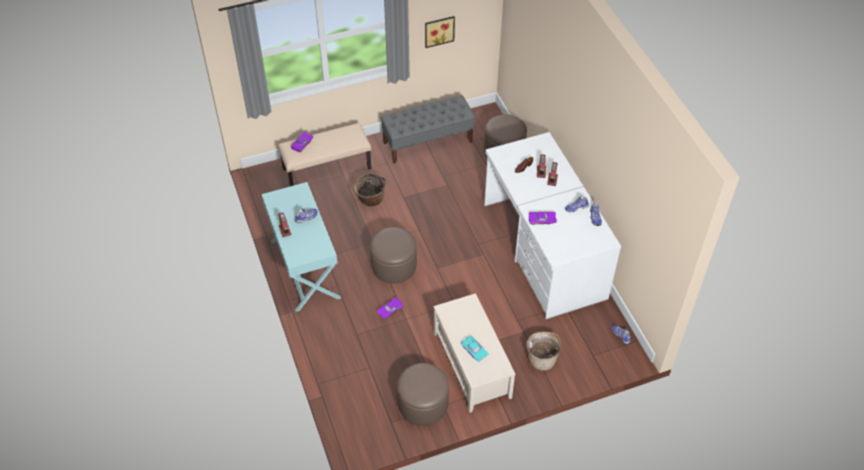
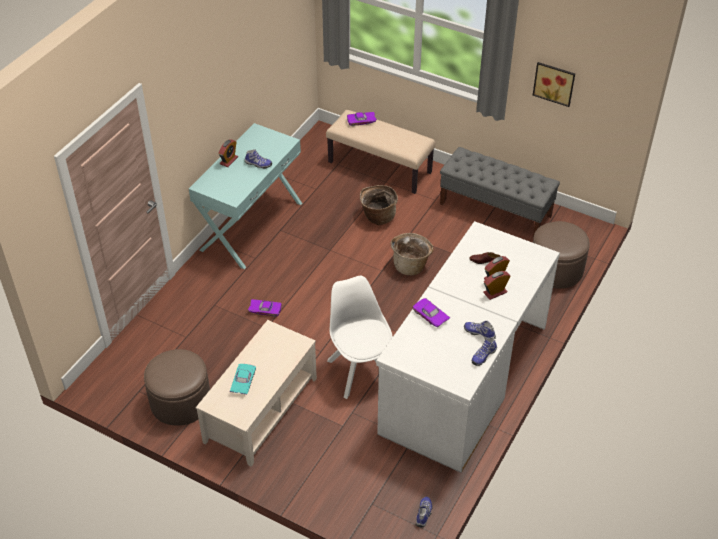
camera: 50 degrees right, 5 degrees down
brown ottoman [370,227,417,284] -> none
basket [526,332,561,371] -> basket moved to [390,233,434,276]
none -> white chair [327,276,393,399]

